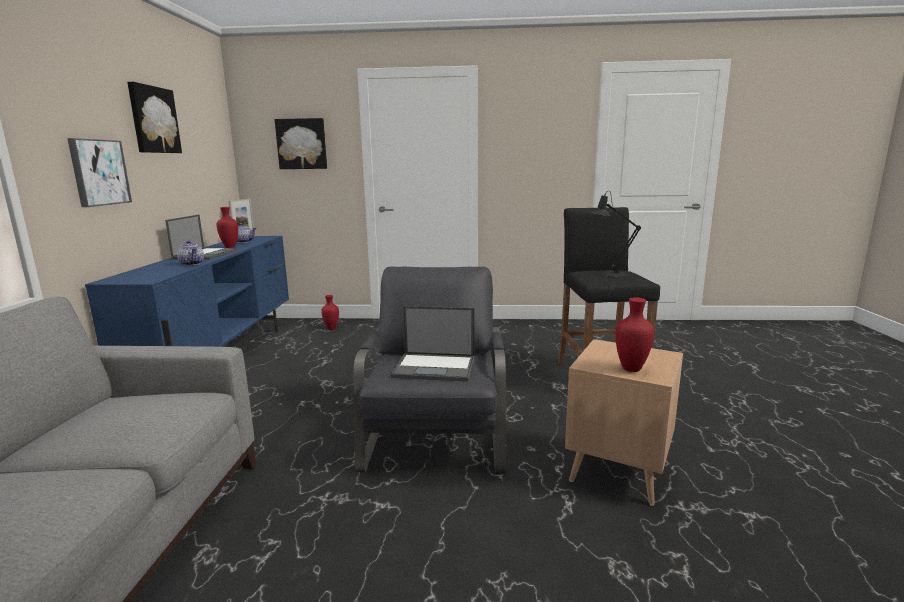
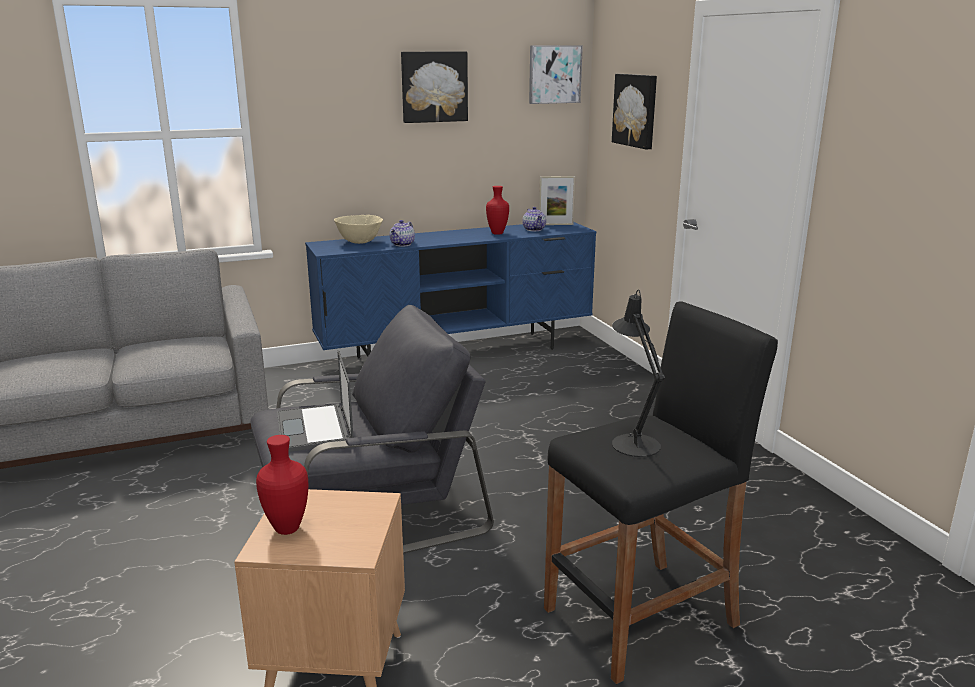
camera: 65 degrees right, 5 degrees up
picture [67,138,132,207] -> picture moved to [529,45,583,104]
laptop [165,215,239,260] -> none
red vase [321,295,339,330] -> none
none -> beige bowl [334,215,383,244]

